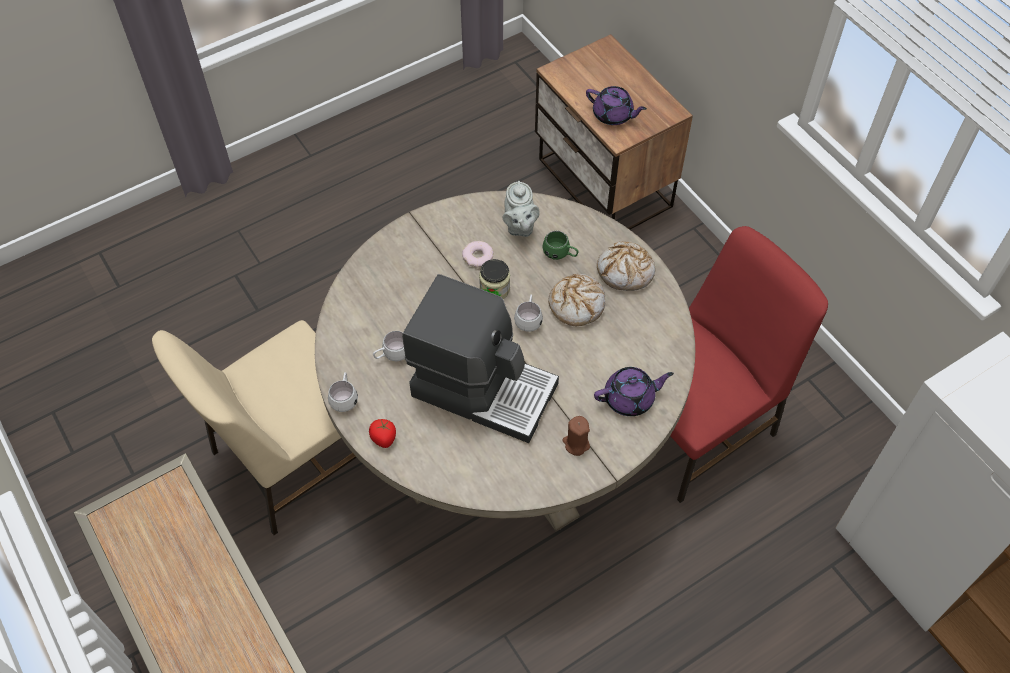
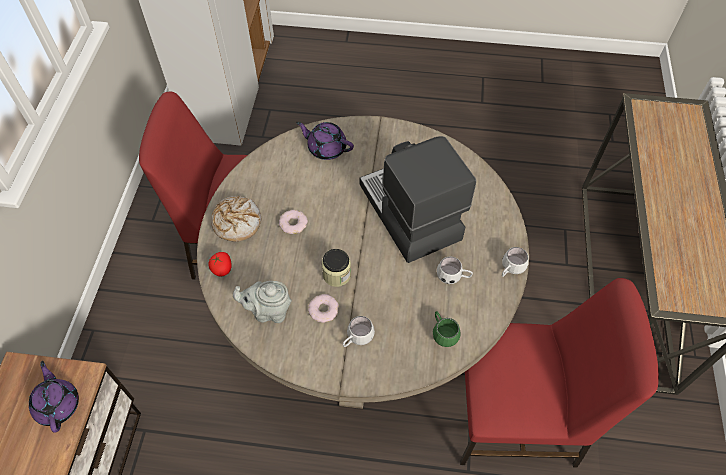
camera: 140 degrees left, 0 degrees up
beige chair [152,320,357,535] -> red chair [460,278,659,468]
tomato [369,419,396,448] -> tomato moved to [208,252,231,277]
grey teapot [503,181,540,237] -> grey teapot turned 120 degrees counterclockwise [233,281,292,323]
white mug [514,295,543,332] -> white mug moved to [343,316,375,347]
green mug [542,231,579,260] -> green mug moved to [433,311,461,347]
bread [548,274,605,326] -> donut [279,210,308,234]
brown candle [562,416,590,456] -> none

